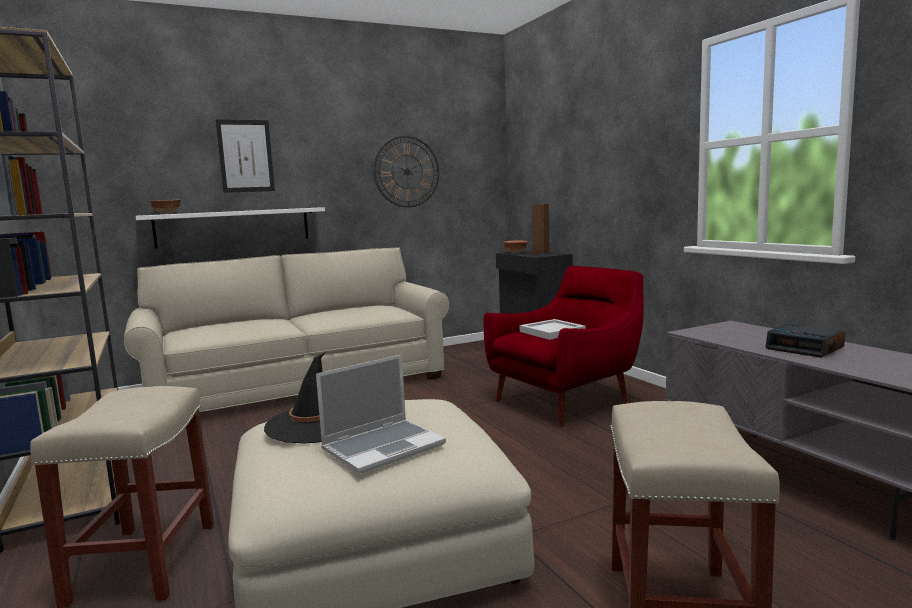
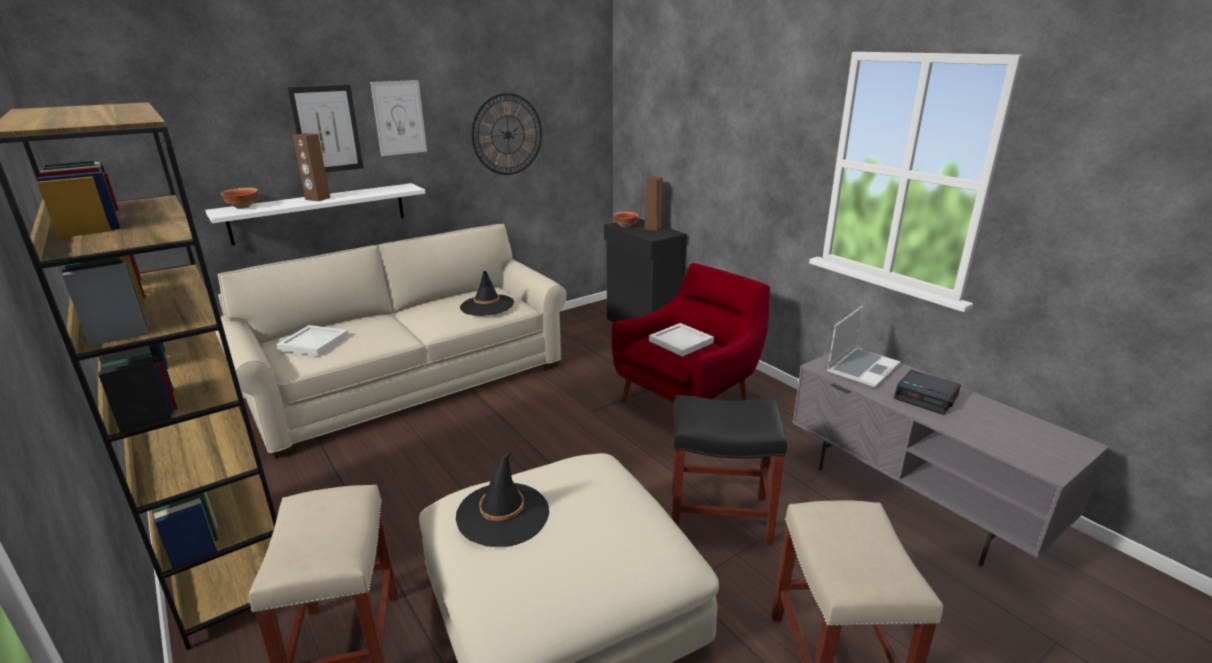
camera: 10 degrees left, 15 degrees up
laptop [316,354,446,474] -> laptop moved to [827,306,901,388]
none -> white tray [277,325,349,356]
none -> brown speaker [292,133,330,201]
none -> picture [370,80,427,156]
none -> black hat [460,271,514,316]
none -> black stool [672,395,787,545]

